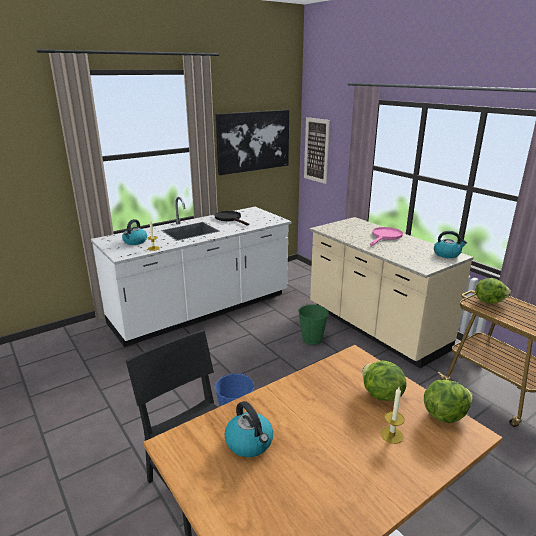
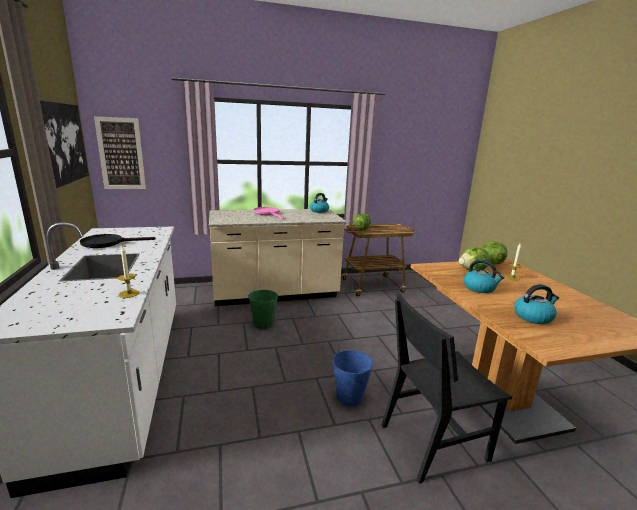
camera: 70 degrees left, 5 degrees down
kettle [122,219,147,245] -> kettle moved to [464,260,505,293]

